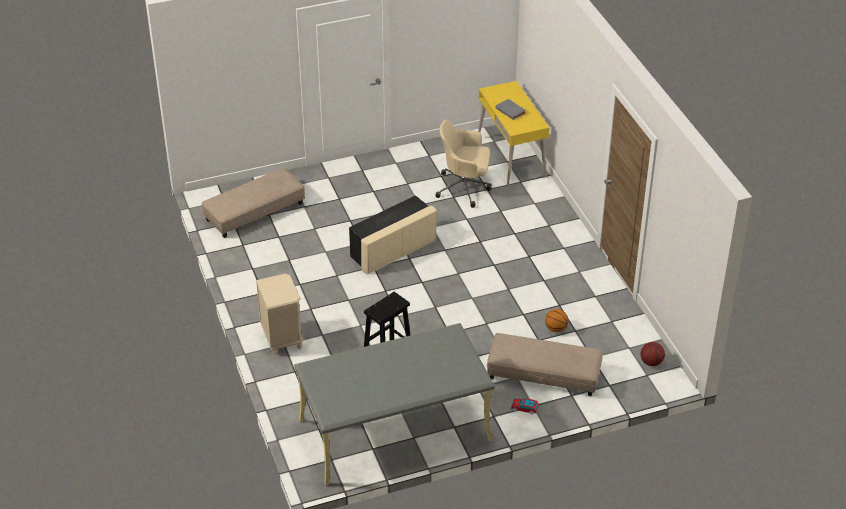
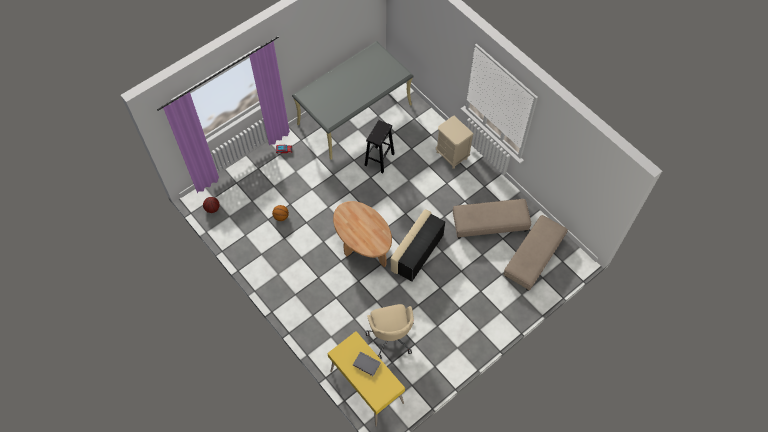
camera: 160 degrees right, 20 degrees up
beige office chair [435,120,492,208] -> beige office chair turned 90 degrees clockwise [365,304,414,359]
beige ottoman [487,333,603,396] -> beige ottoman moved to [453,199,531,239]
none -> brown coffee table [333,201,392,267]

